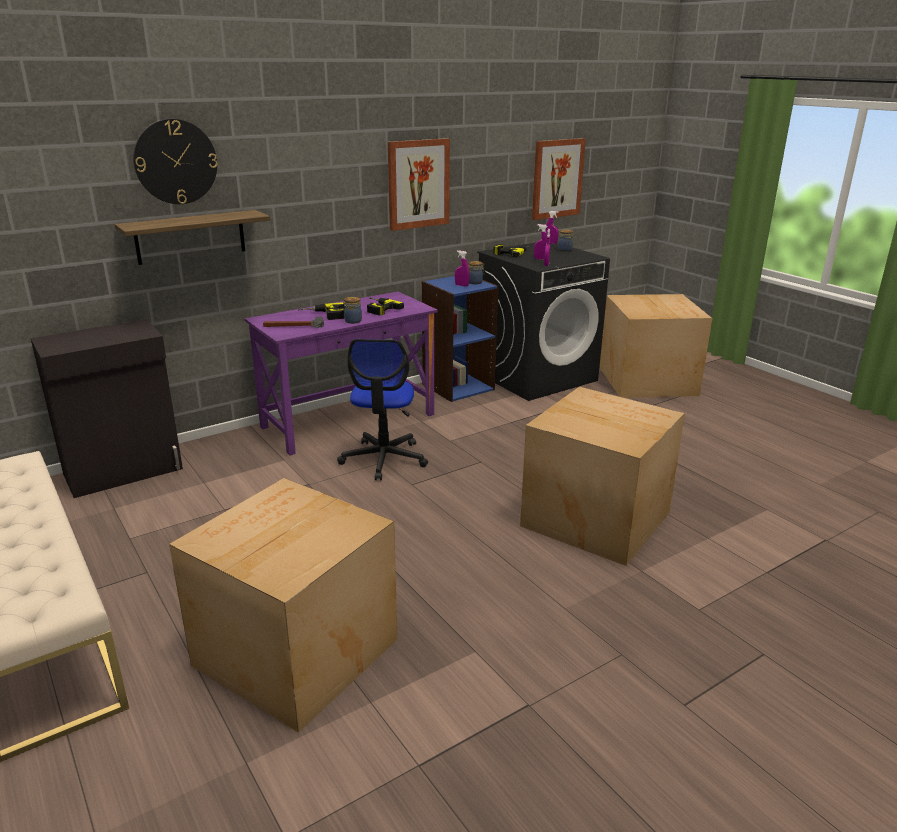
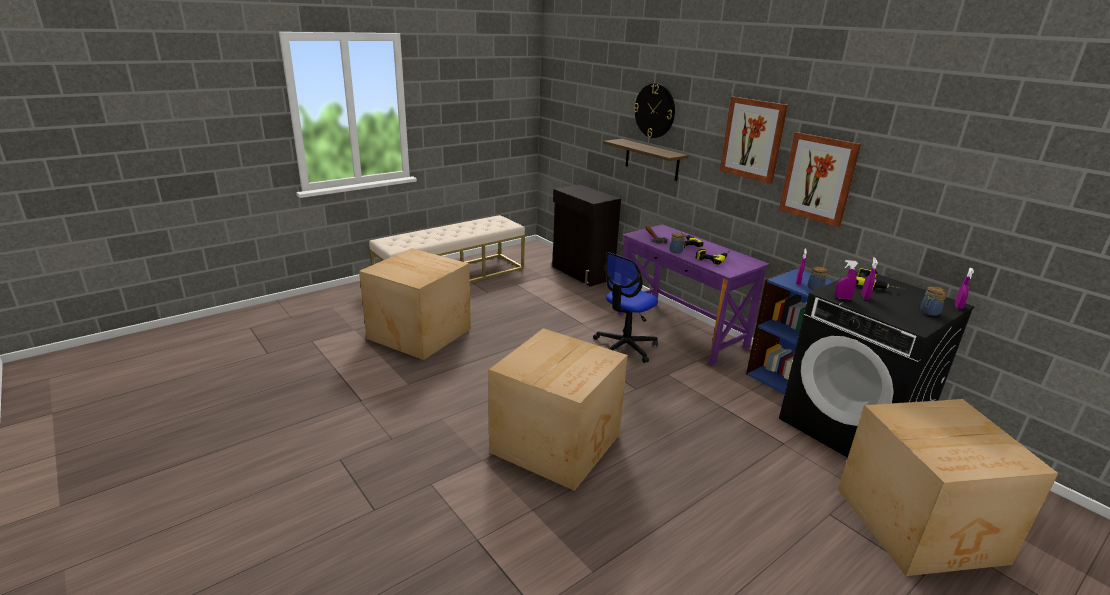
camera: 85 degrees right, 0 degrees up
office chair [337,339,428,480] -> office chair turned 45 degrees counterclockwise [593,252,658,363]
picture [532,138,586,220] -> picture moved to [720,97,788,184]

